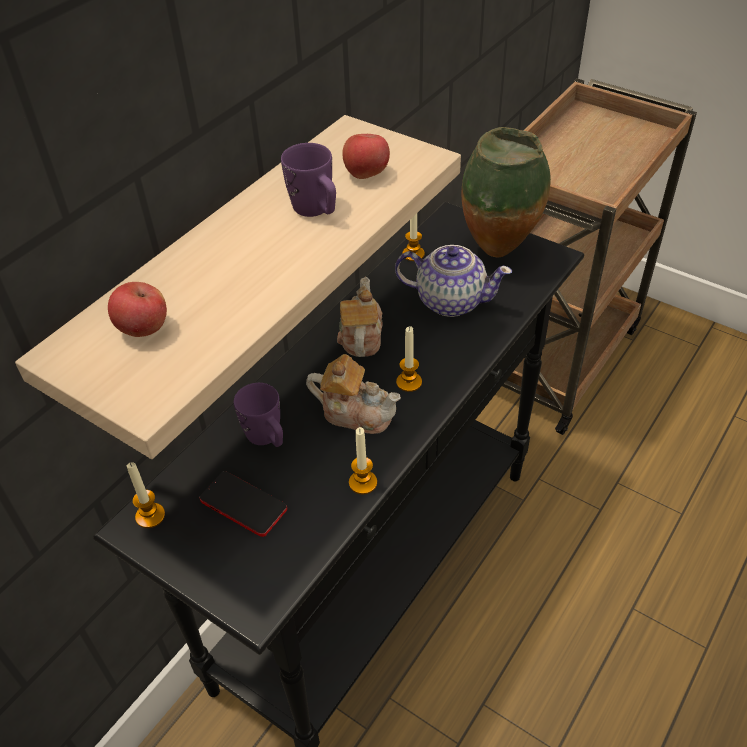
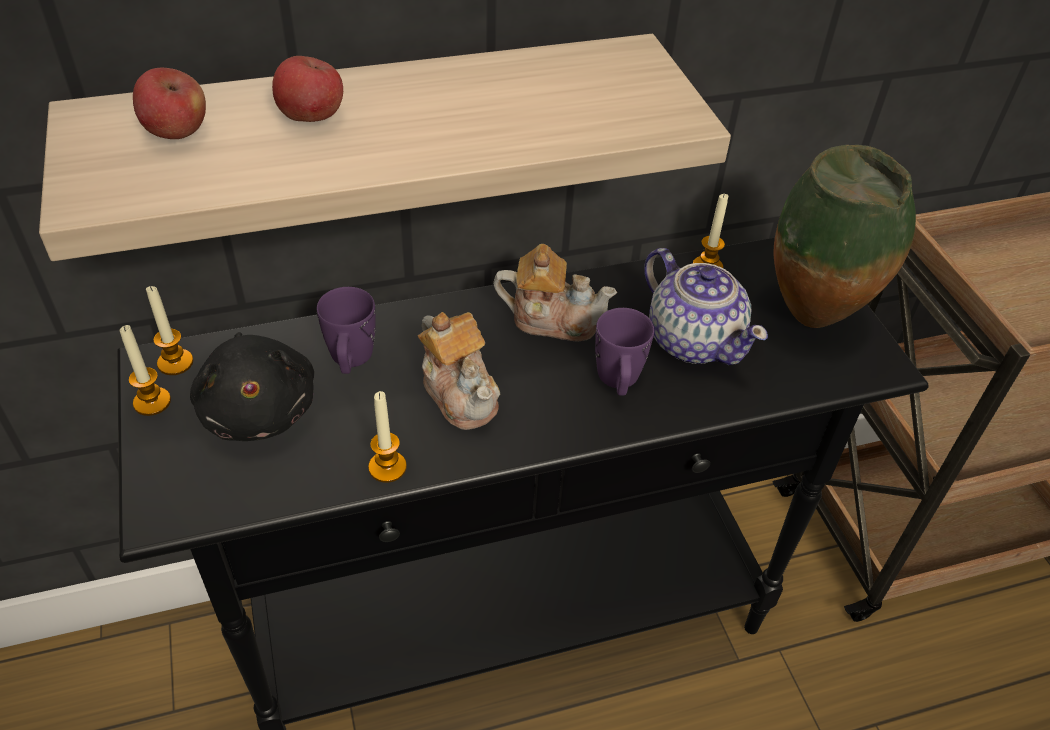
camera: 35 degrees right, 0 degrees up
phone [199,471,287,537] -> black plush toy [190,332,314,441]
purple mug [281,143,336,217] -> purple mug moved to [595,308,654,396]
teapot [337,277,383,357] -> teapot turned 60 degrees clockwise [493,244,617,342]
apple [342,134,390,179] -> apple moved to [272,56,343,122]
candle [396,326,422,392] -> candle moved to [120,325,171,416]

